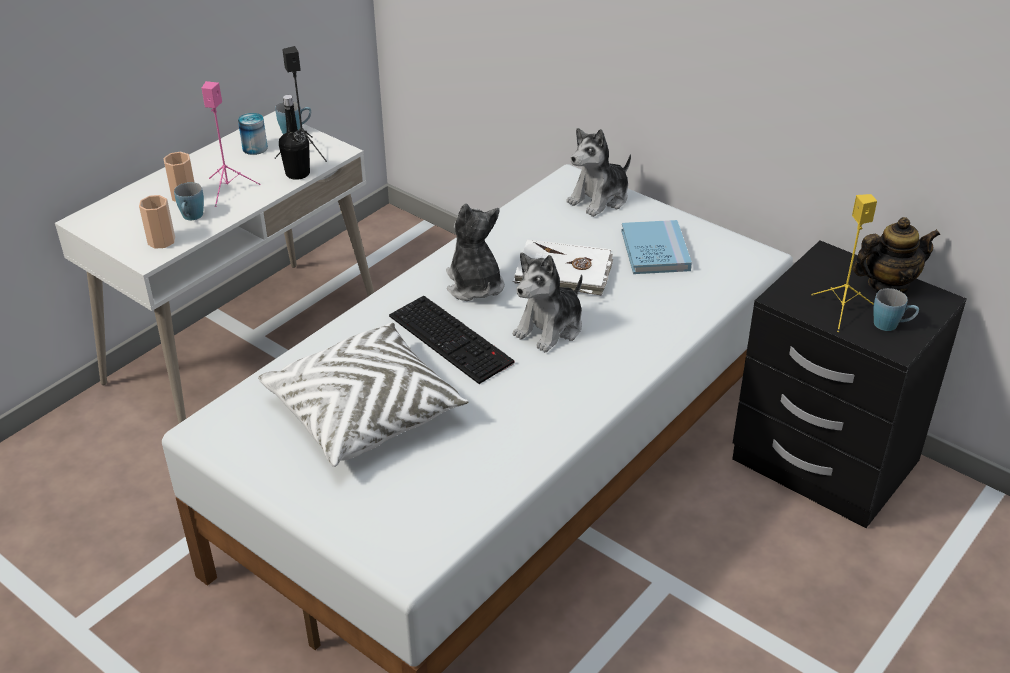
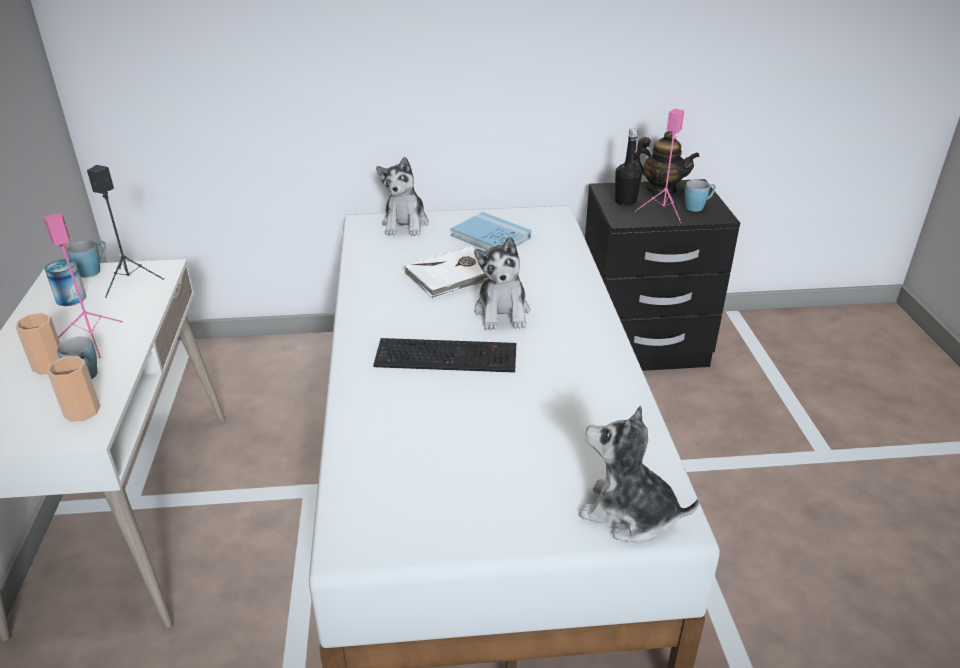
camera: 45 degrees left, 5 degrees down
white pillow [258,323,469,467] -> none
black bottle [279,95,310,180] -> black bottle moved to [615,128,642,206]
plush toy [446,203,504,301] -> plush toy moved to [579,406,700,542]
yellow speaker [811,194,877,332] -> pink speaker [635,109,684,223]
teapot [853,217,940,293] -> teapot turned 90 degrees clockwise [635,131,699,194]

